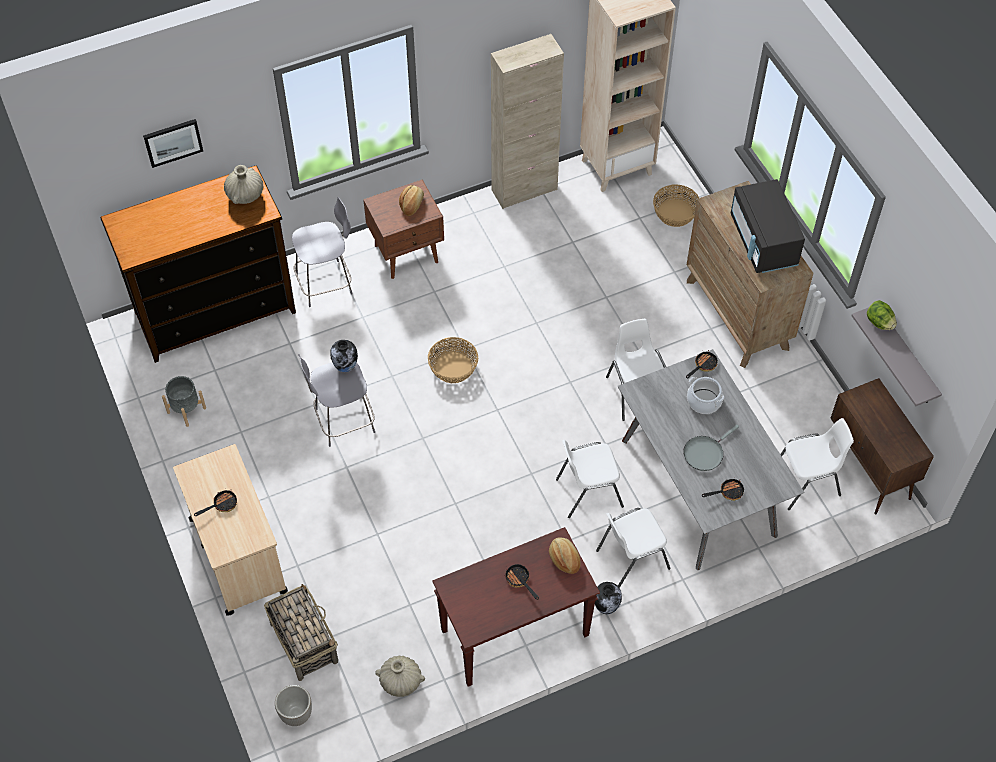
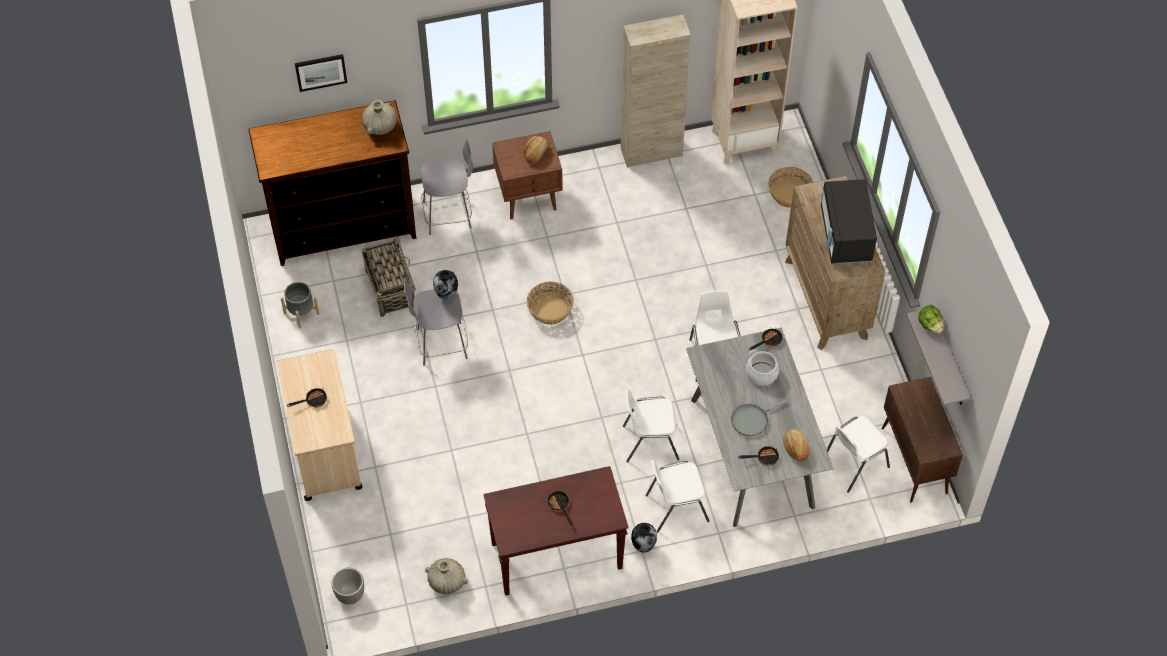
camera: 10 degrees right, 0 degrees up
basket [264,584,338,681] -> basket moved to [362,238,416,317]
bread [549,537,581,574] -> bread moved to [783,429,810,461]
white chair [780,418,854,510] -> white chair turned 150 degrees clockwise [827,416,890,493]

